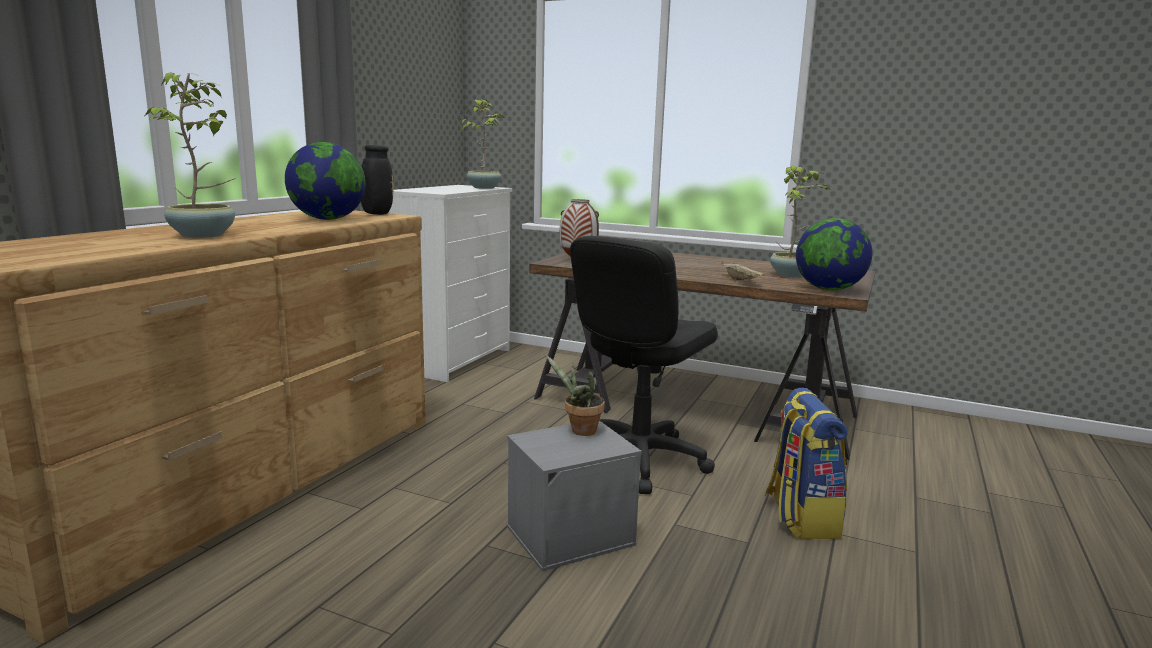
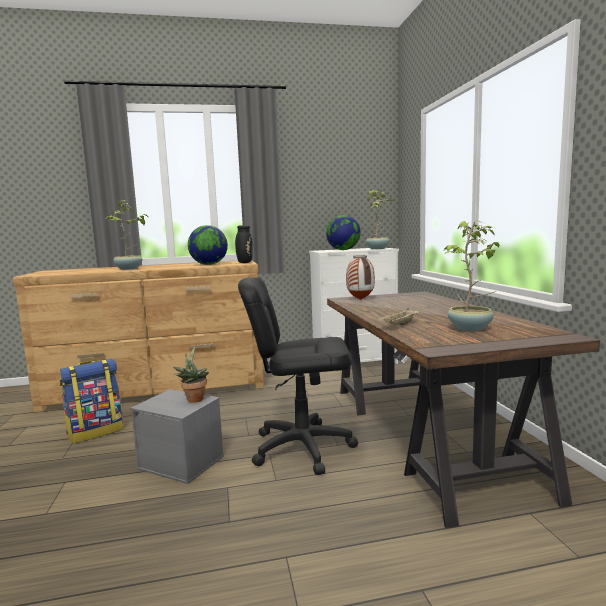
camera: 55 degrees right, 5 degrees down
backpack [765,388,847,539] -> backpack moved to [60,359,124,443]
globe [796,218,872,291] -> globe moved to [326,215,361,250]

